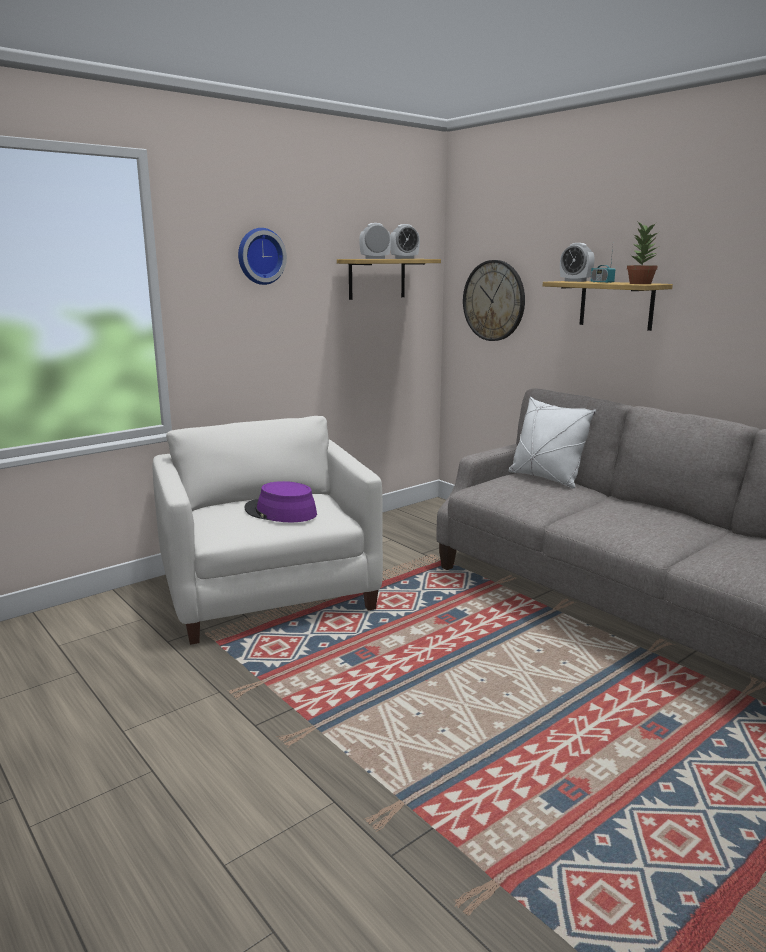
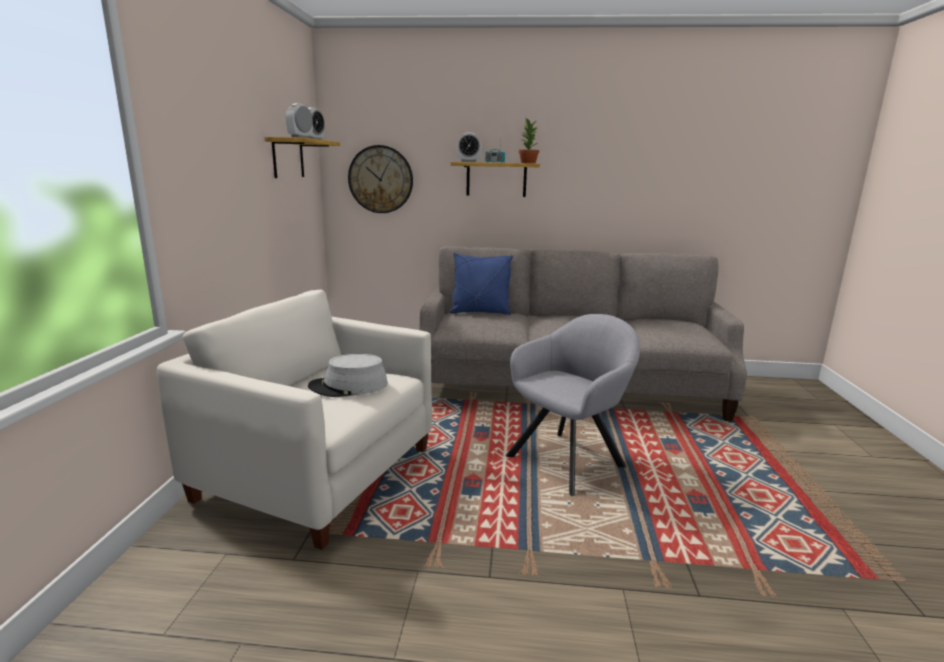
camera: 45 degrees left, 0 degrees up
wall clock [238,228,287,285] -> none
purple hat [245,481,317,522] -> grey hat [308,354,388,397]
white pillow [509,397,596,488] -> blue pillow [450,253,513,315]
none -> grey armchair [506,314,640,496]

